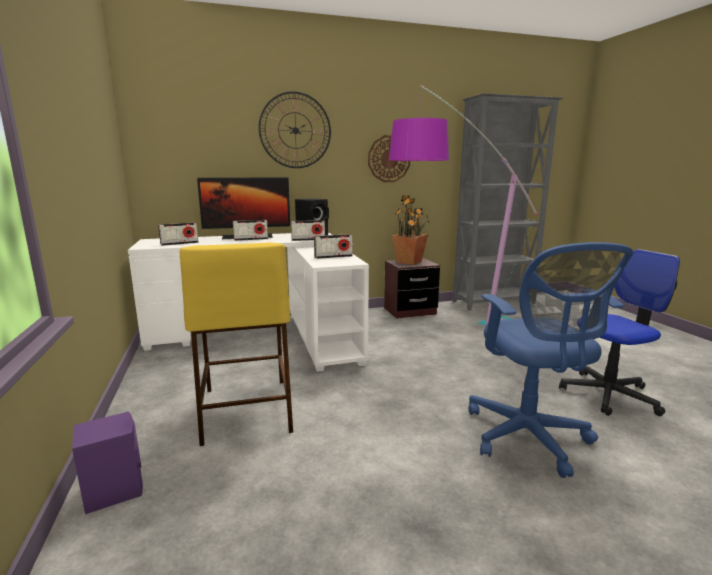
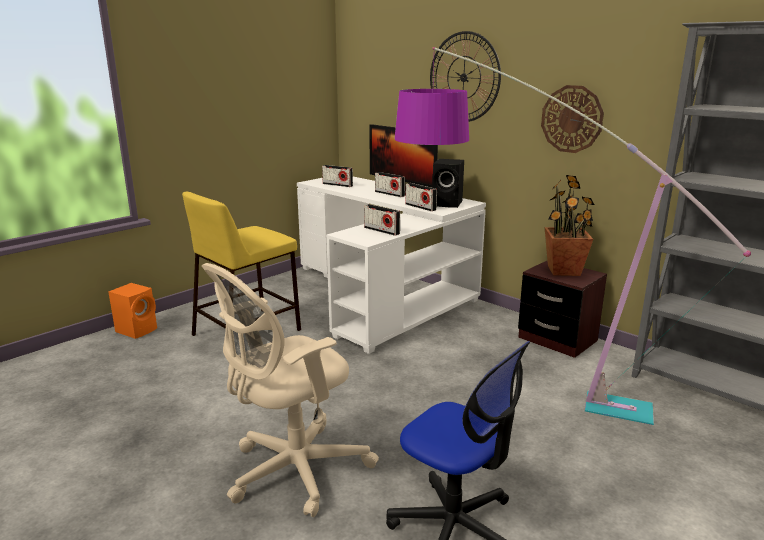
camera: 60 degrees right, 5 degrees up
purple speaker [72,411,143,514] -> orange speaker [108,283,157,339]
blue office chair [468,242,633,478] -> beige office chair [202,263,379,517]

